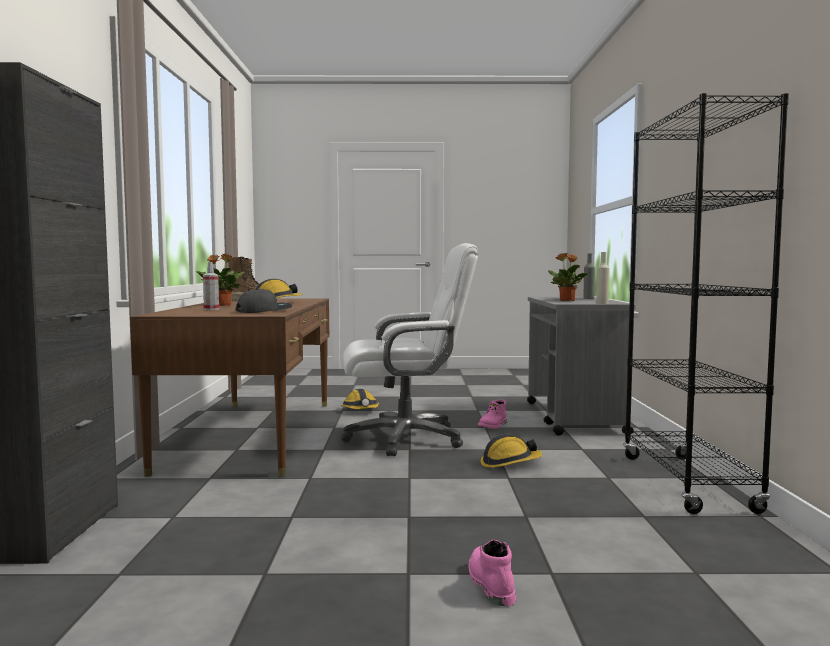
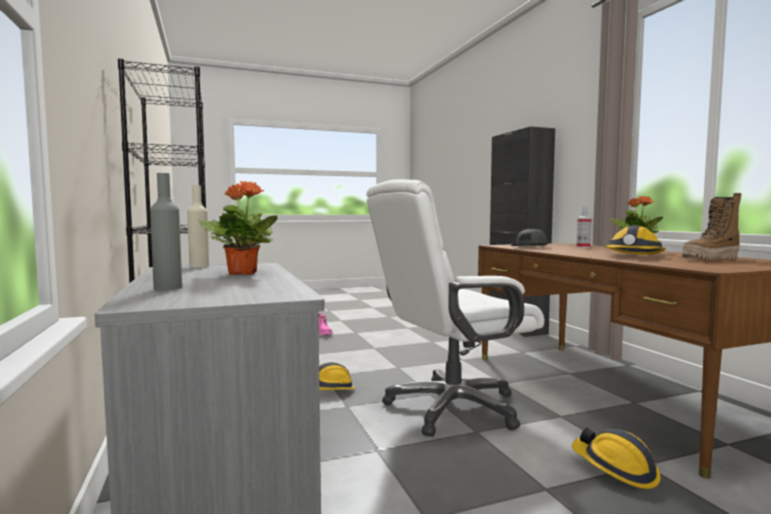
camera: 160 degrees right, 0 degrees up
pink boot [478,399,507,429] -> none

